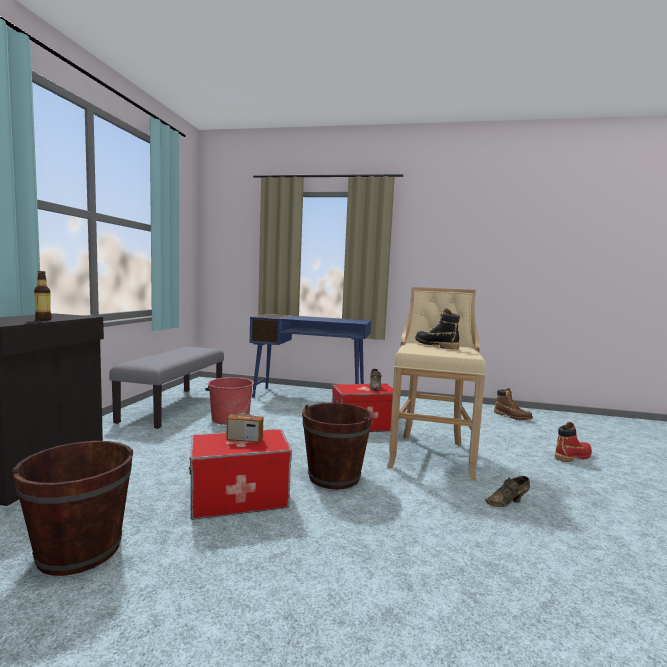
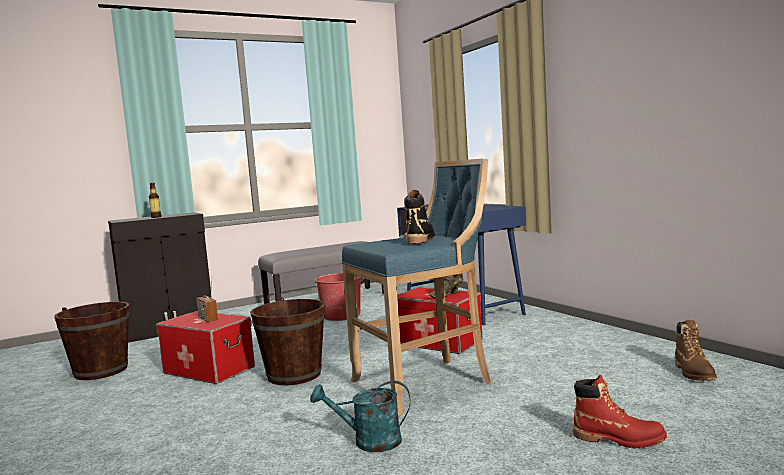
camera: 50 degrees right, 0 degrees up
beige stool [387,287,485,481] -> blue stool [342,159,491,416]
brown shoe [485,476,530,507] -> turquoise watering can [310,381,410,452]

